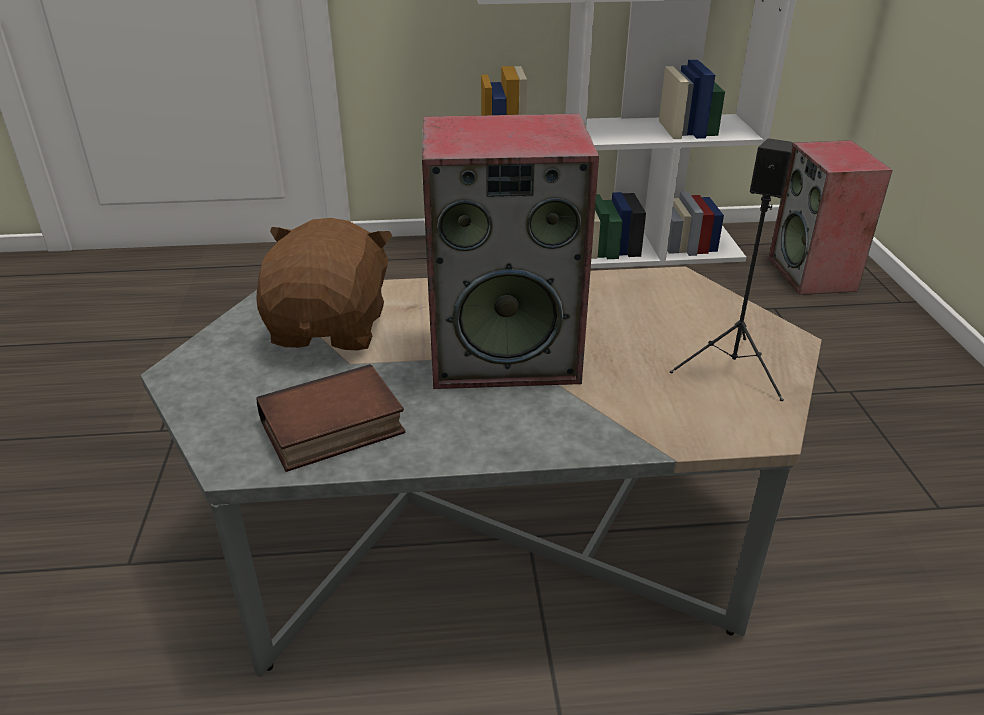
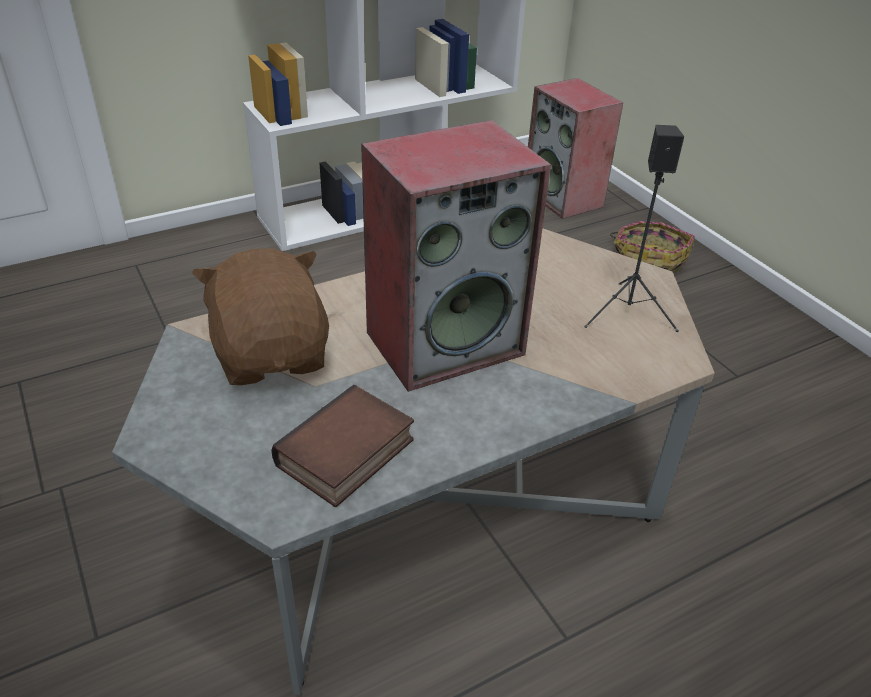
camera: 25 degrees left, 5 degrees up
none -> basket [610,221,695,273]

